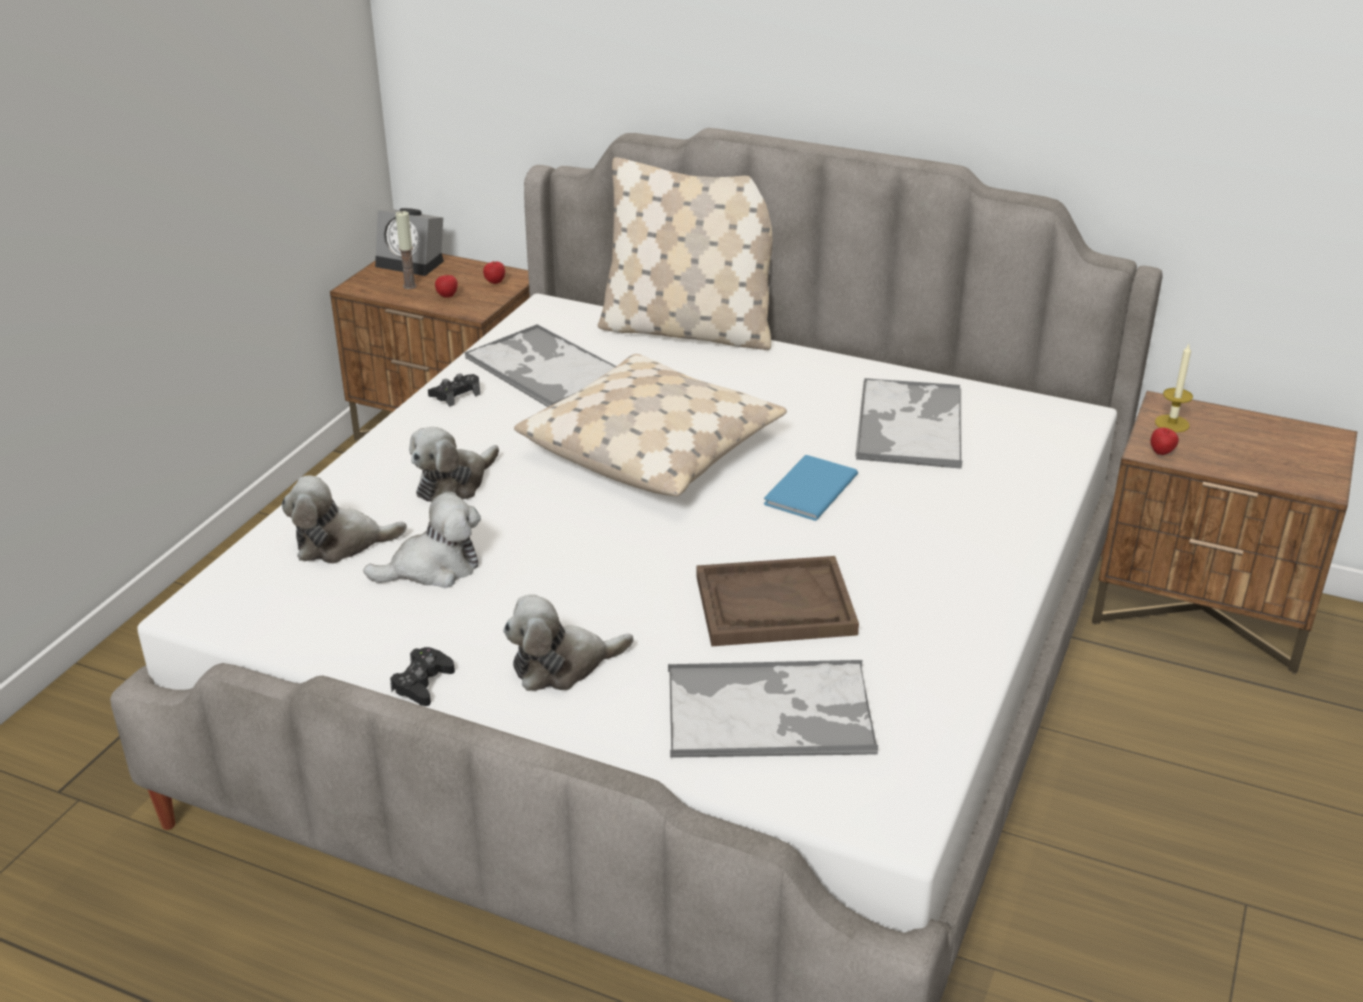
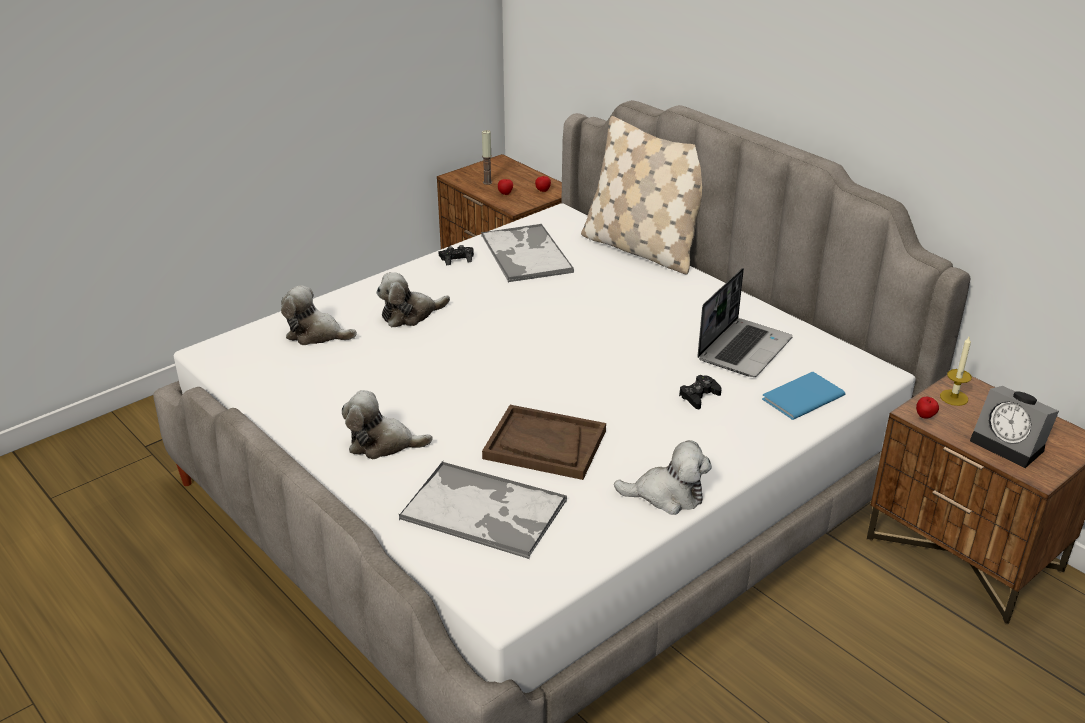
camera: 25 degrees right, 0 degrees up
plush toy [363,491,481,588] -> plush toy moved to [614,440,712,515]
alarm clock [375,208,444,276] -> alarm clock moved to [970,386,1059,468]
black game controller [390,647,455,706] -> black game controller moved to [679,375,722,409]
beige pillow [514,354,787,496] -> none
blue book [764,455,858,521] -> blue book moved to [762,372,845,420]
tray [855,378,963,469] -> laptop [697,268,793,377]

